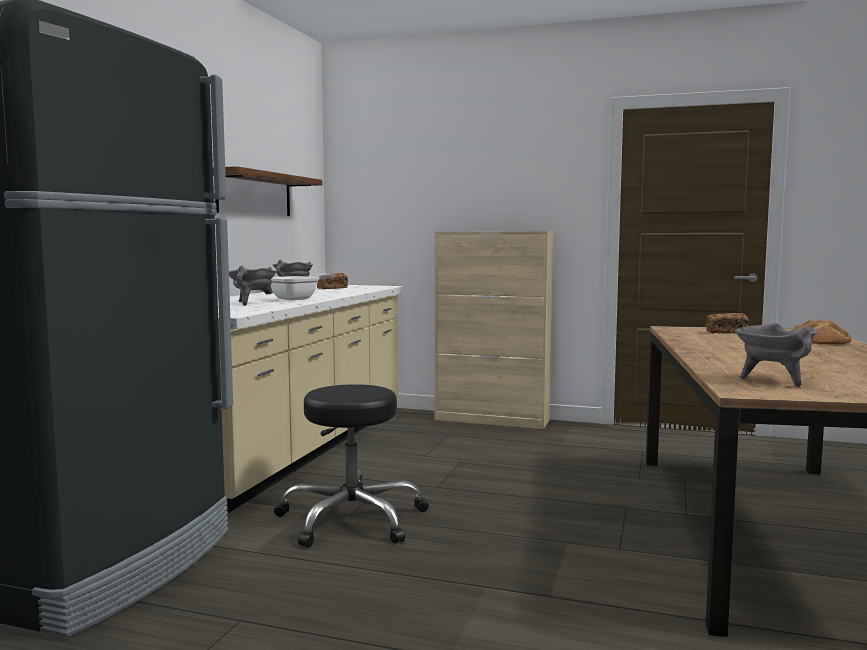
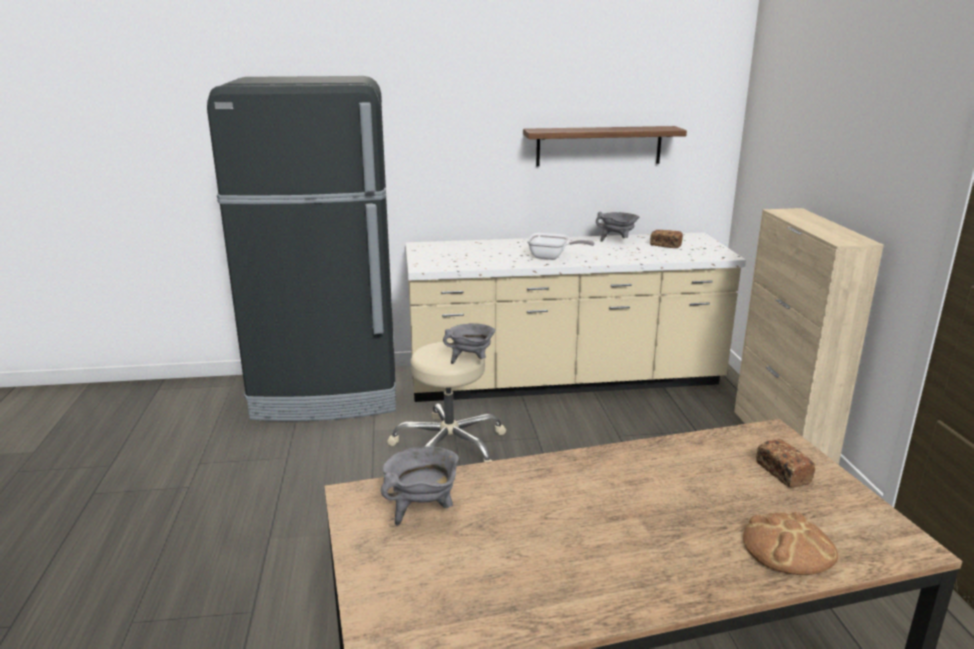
camera: 65 degrees right, 15 degrees up
grey cooking pot [229,265,277,306] -> grey cooking pot moved to [443,323,496,364]
black stool [274,384,429,548] -> beige stool [387,342,506,462]

